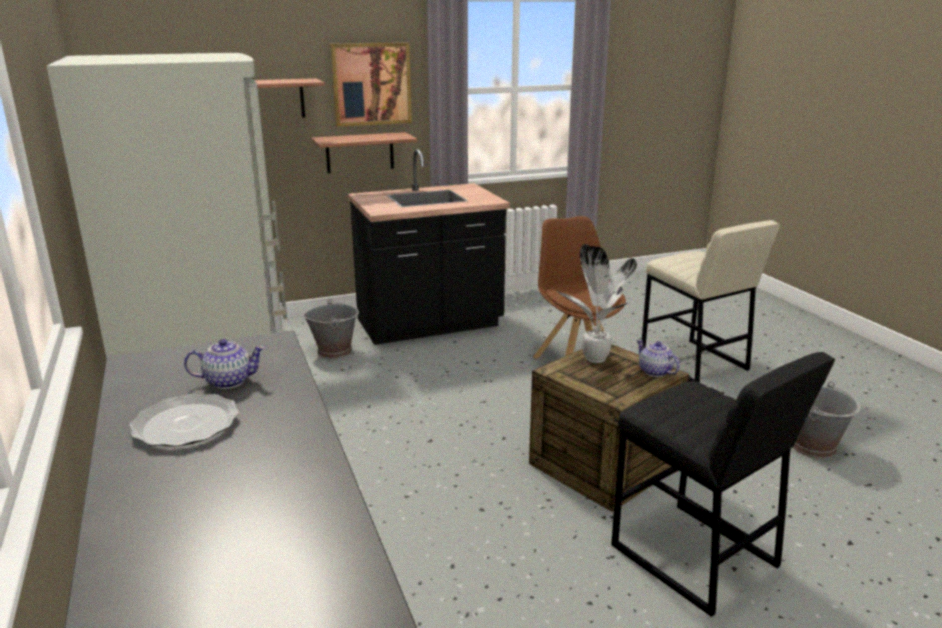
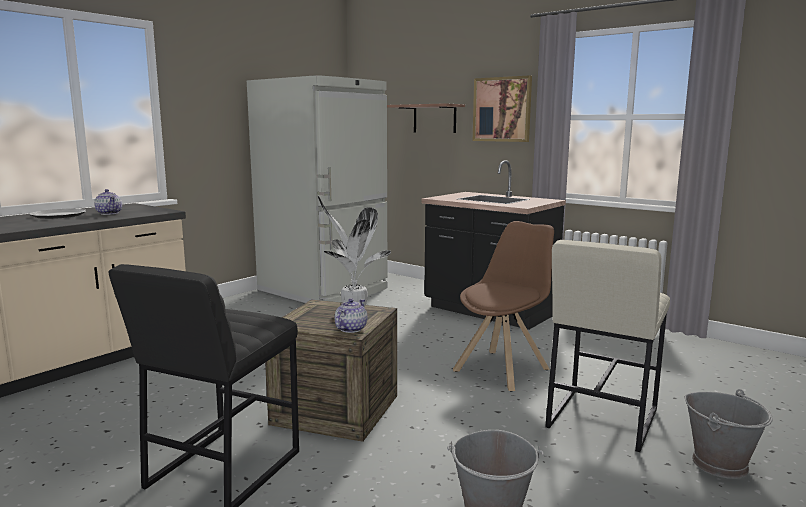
camera: 60 degrees right, 10 degrees down
grey bucket [303,299,359,359] -> grey bucket moved to [685,389,773,479]
shelf [311,132,417,173] -> none

